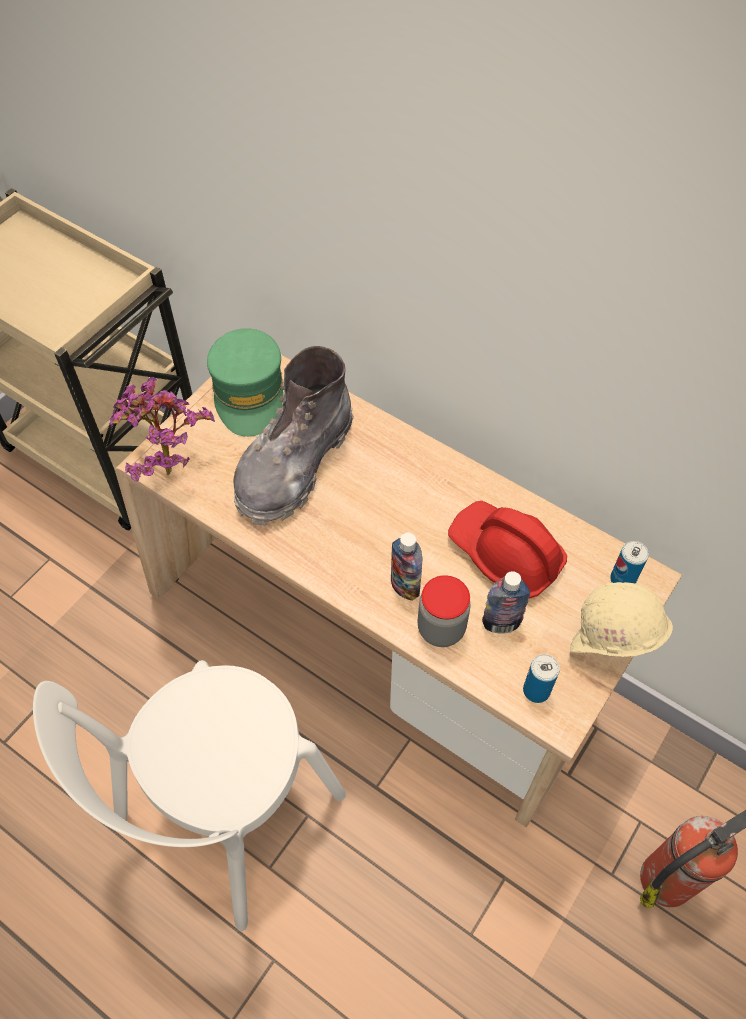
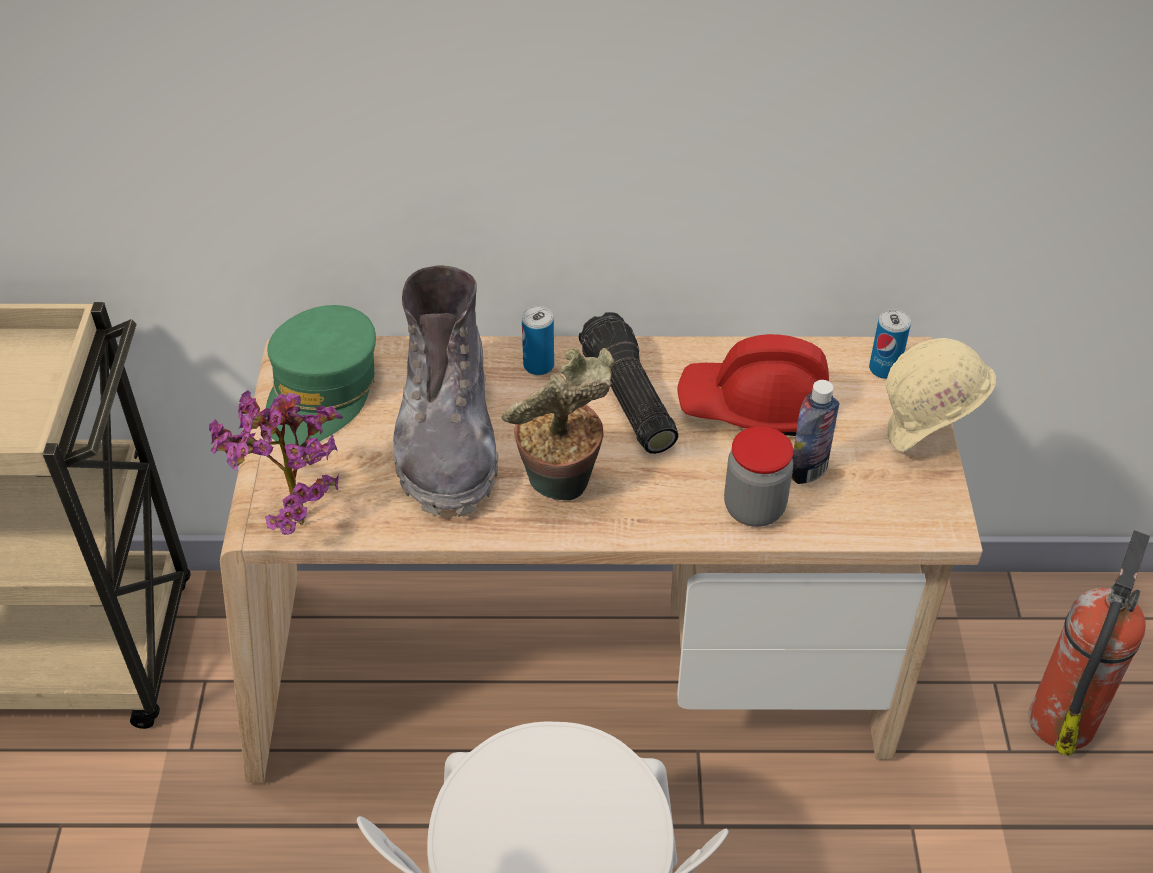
camera: 35 degrees left, 10 degrees down
green cap [207,328,284,437] -> green cap turned 60 degrees clockwise [266,305,376,446]
bottle [391,533,422,601] -> none
can [523,654,560,703] -> can moved to [522,306,554,375]
none -> potted plant [501,348,615,500]
none -> flashlight [579,312,678,454]

